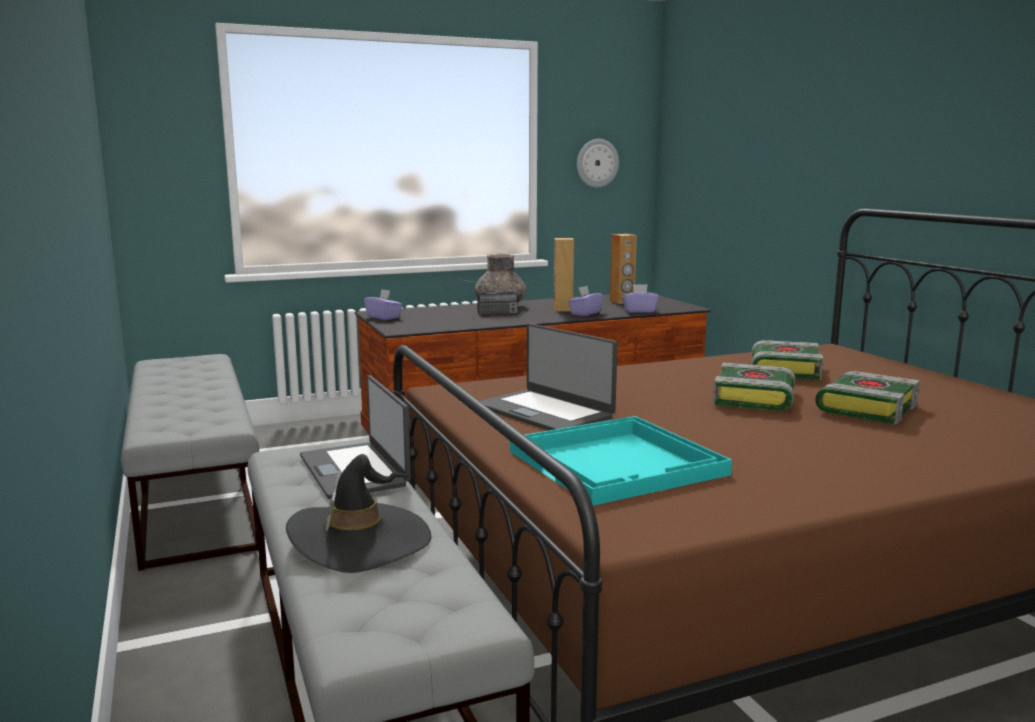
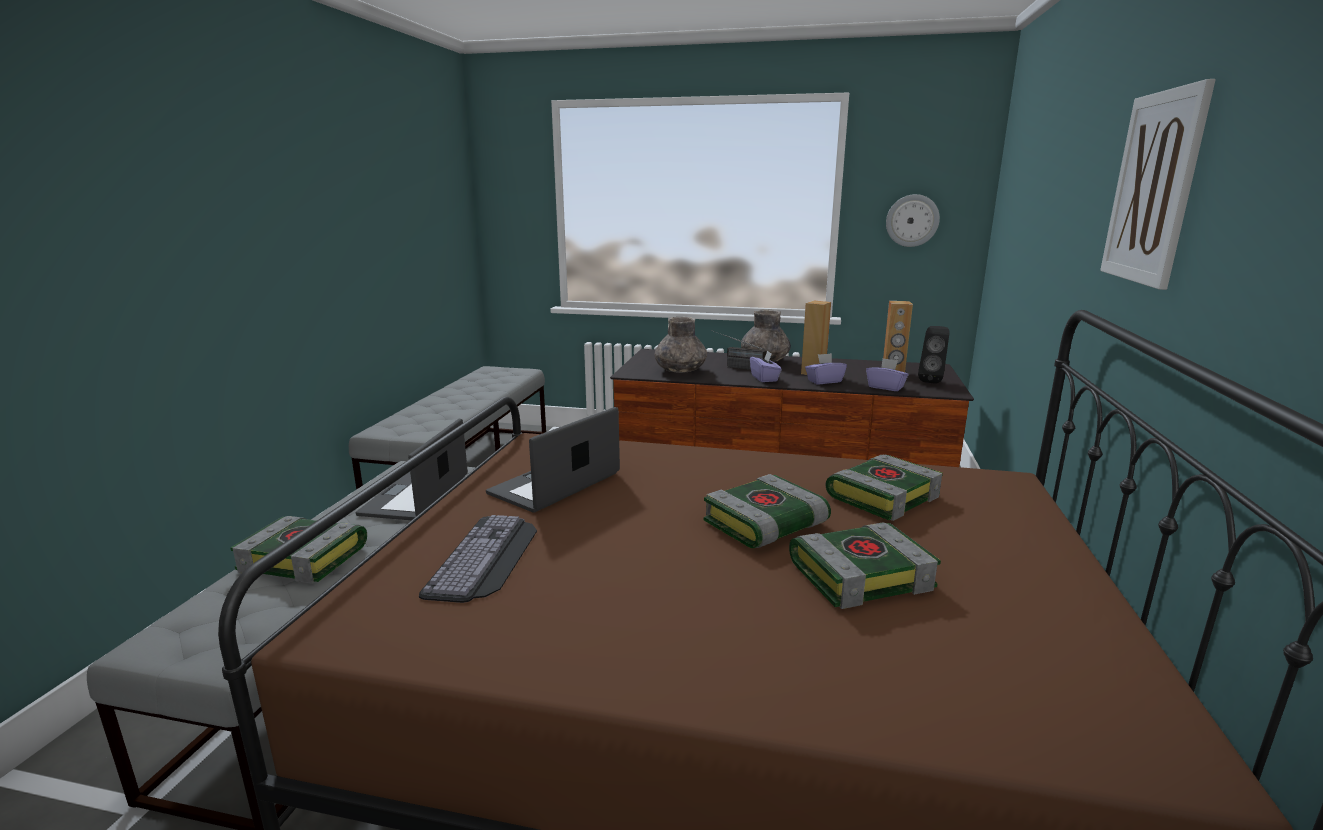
camera: 35 degrees right, 5 degrees up
black hat [286,454,431,573] -> book [230,516,367,584]
purple tissue box [364,289,403,320] -> purple tissue box moved to [750,350,782,382]
laptop [480,323,617,430] -> laptop turned 45 degrees clockwise [486,407,620,513]
turquoise tray [510,416,732,506] -> keyboard [419,515,537,603]
none -> grey vase [654,317,707,373]
none -> black speaker [918,326,950,384]
none -> picture [1100,79,1216,290]

